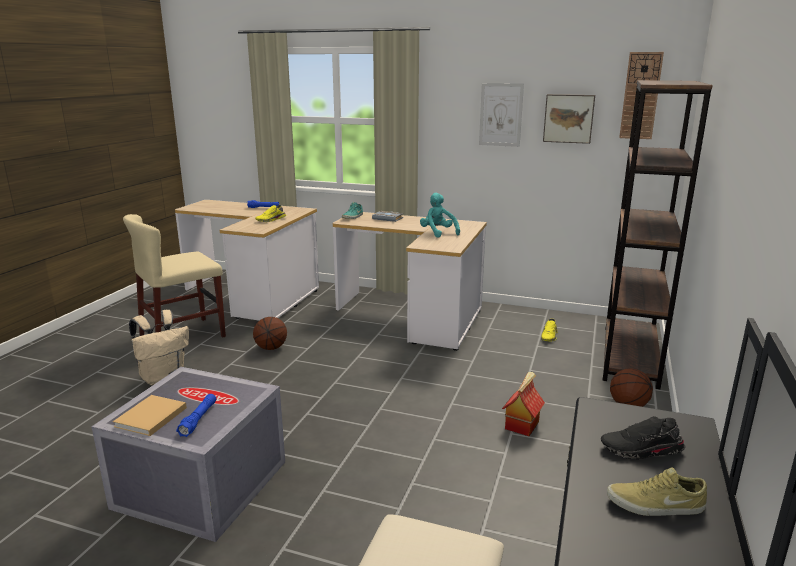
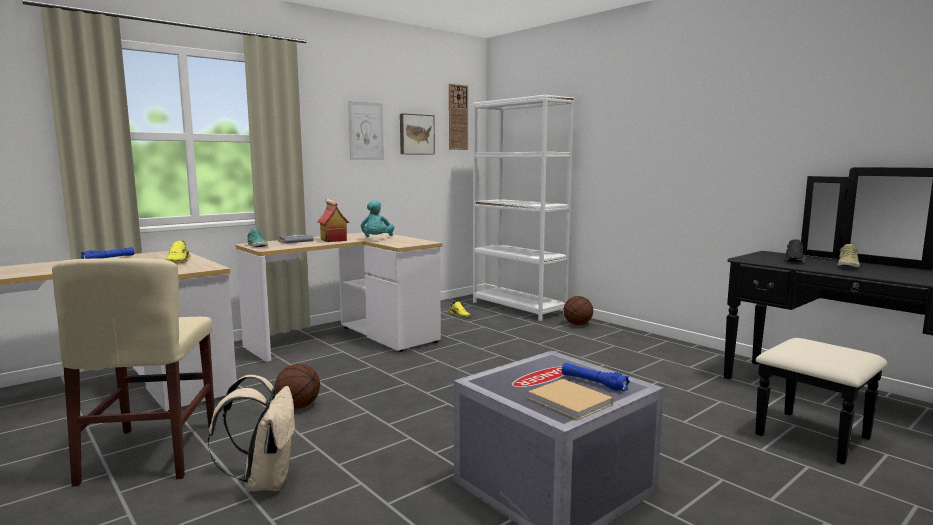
camera: 60 degrees left, 10 degrees down
turquoise plush toy [420,193,460,238] -> turquoise plush toy turned 90 degrees counterclockwise [361,200,394,237]
toy house [502,372,545,436] -> toy house moved to [317,199,349,242]
brown bookcase [602,80,712,389] -> white bookcase [473,95,574,321]

